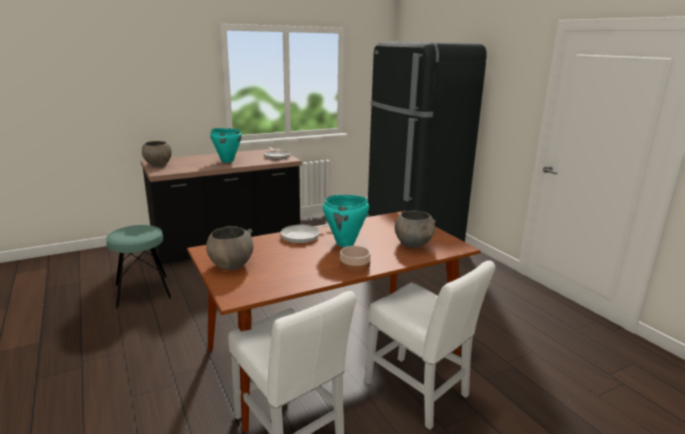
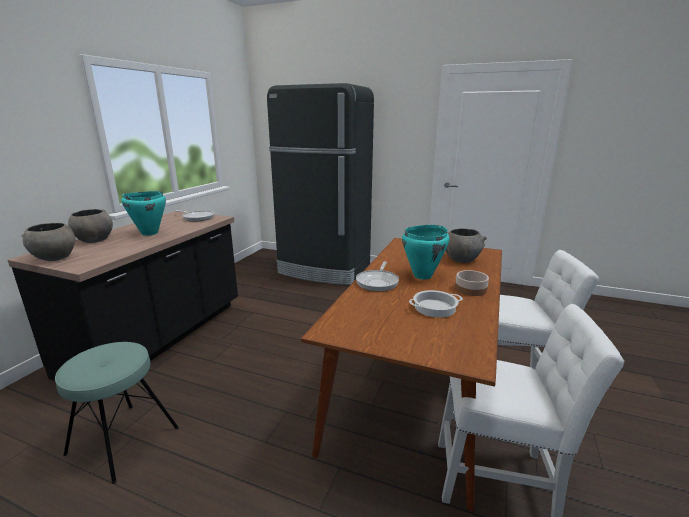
camera: 40 degrees left, 0 degrees up
grey bowl [206,226,253,270] -> grey bowl moved to [68,209,113,243]
none -> cooking pot [409,290,463,318]

